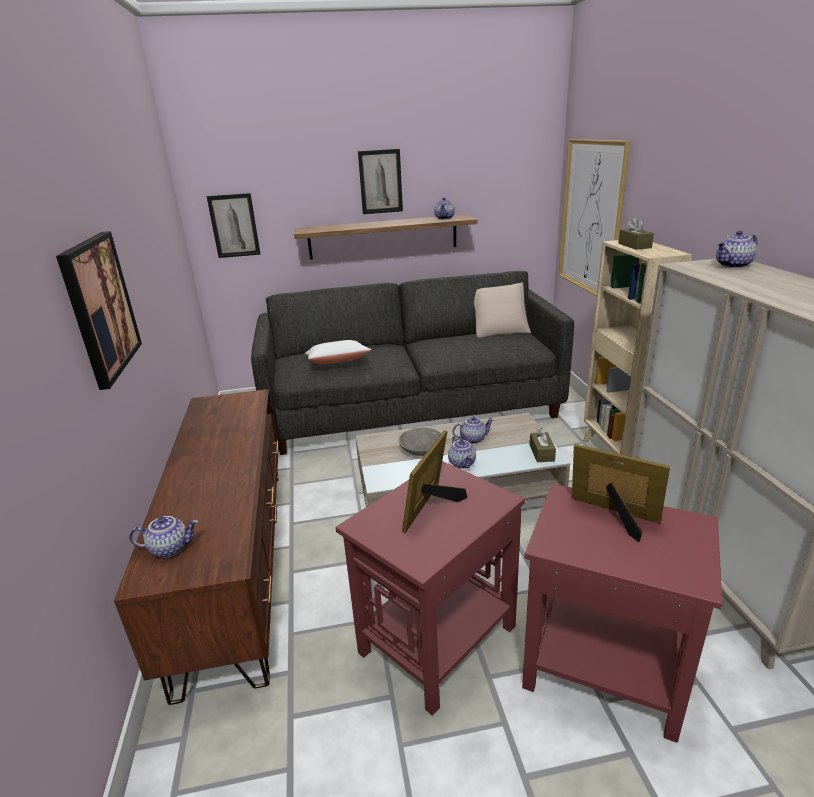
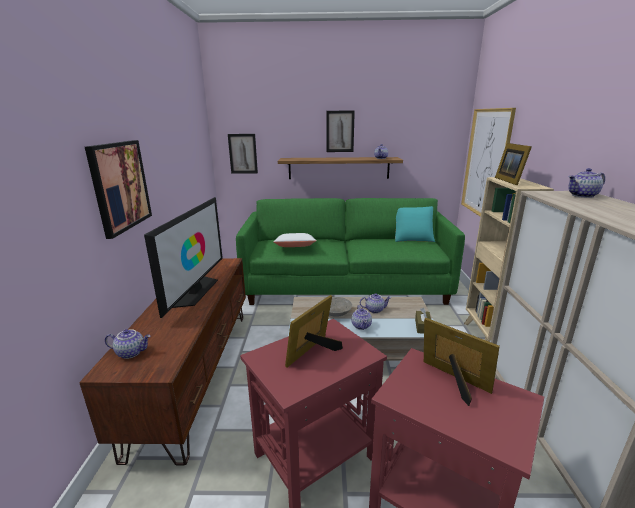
camera: 10 degrees right, 5 degrees down
grey sofa [251,271,574,455] -> green sofa [236,198,465,305]
beige pillow [474,282,531,338] -> turquoise pillow [395,206,435,242]
brown tissue box [618,217,654,250] -> picture frame [495,143,532,185]
none -> television [144,197,223,318]

